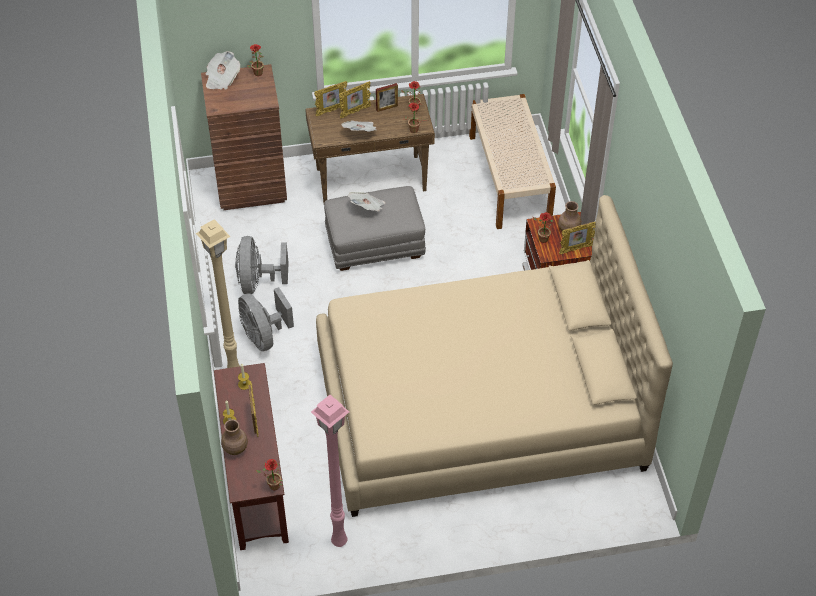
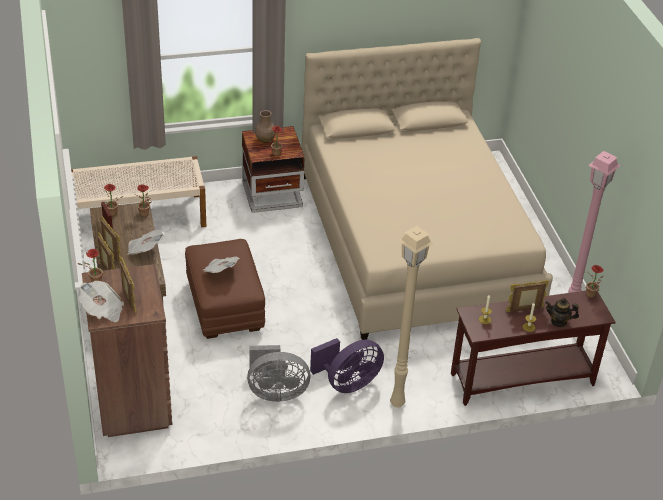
camera: 95 degrees left, 10 degrees down
brown vase [221,419,248,455] -> teapot [545,298,579,327]
grey fan [238,287,294,351] -> purple fan [310,338,384,393]
grey ottoman [324,186,426,271] -> brown ottoman [185,239,265,339]
picture frame [559,222,596,254] -> picture frame moved to [120,257,136,314]

